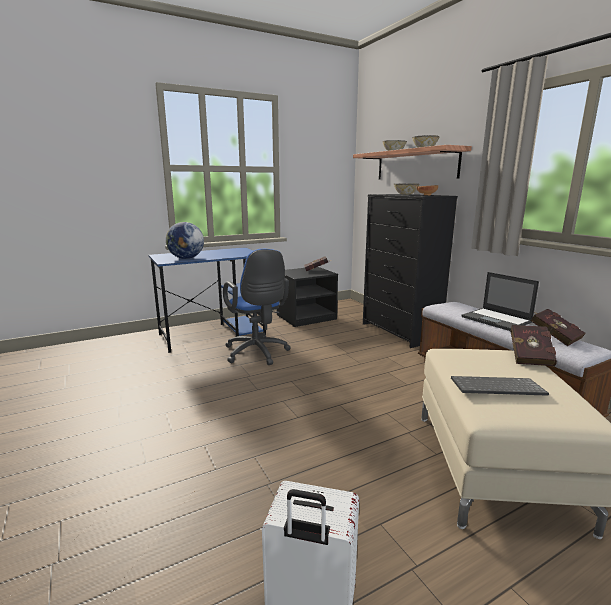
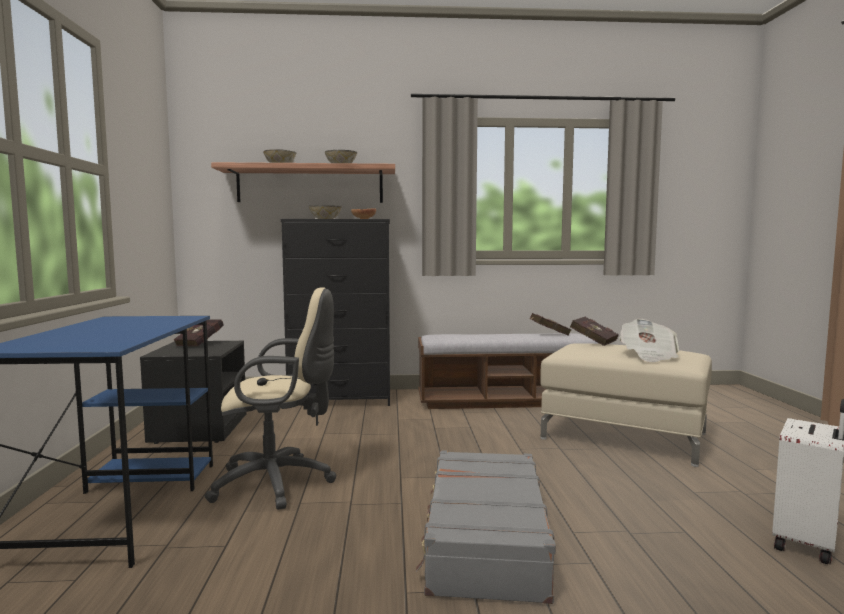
camera: 65 degrees left, 10 degrees down
globe [165,222,204,259] -> none
blue office chair [223,249,290,365] -> beige office chair [205,287,336,510]
keyboard [451,376,549,396] -> newspaper [619,319,679,362]
laptop [461,272,539,331] -> none
none -> grey suitcase [416,450,556,604]

